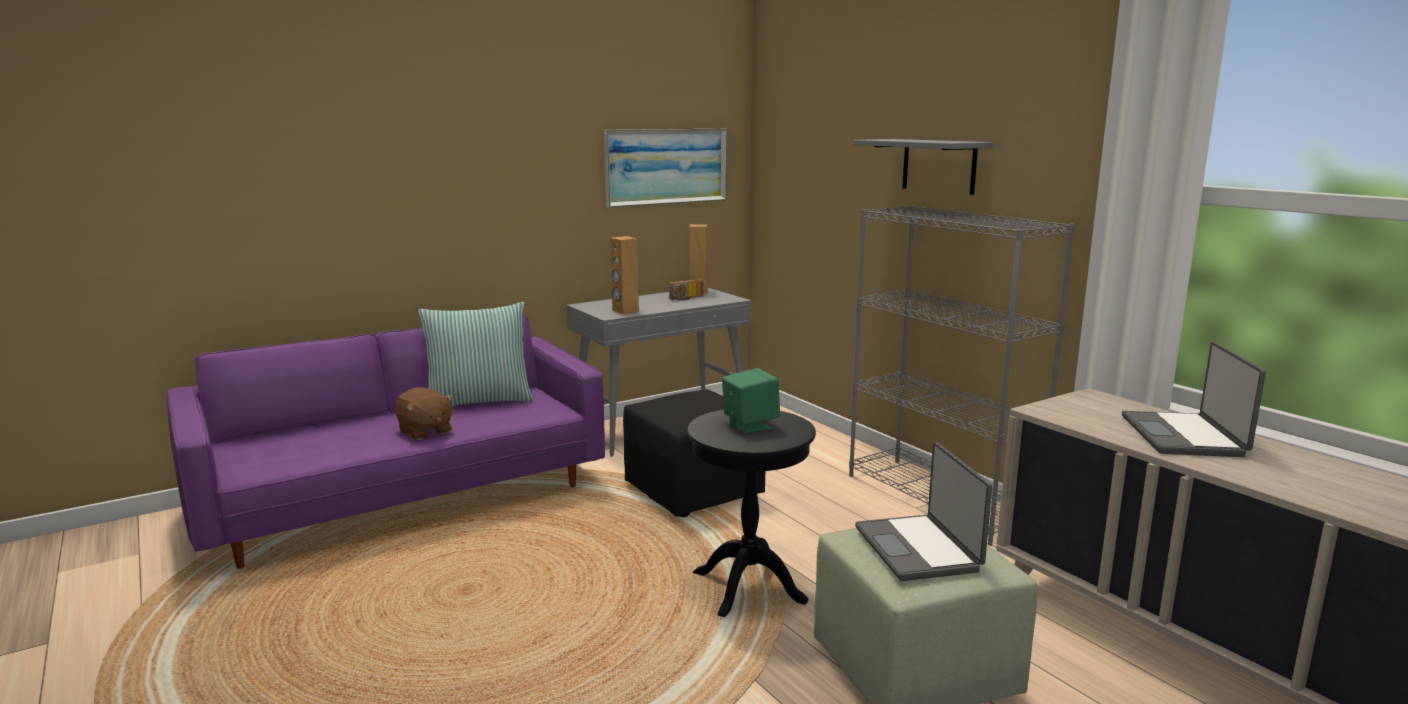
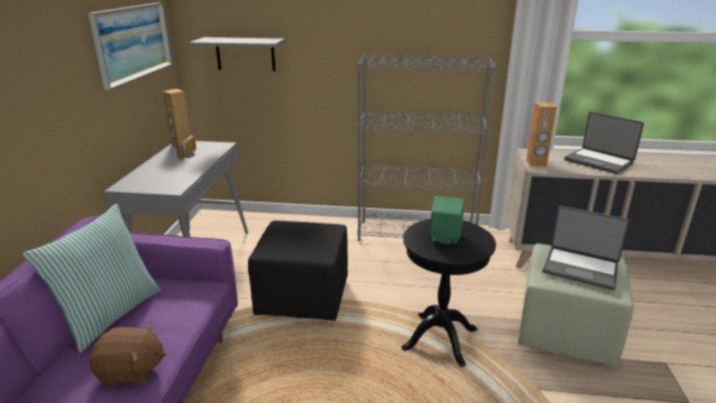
camera: 50 degrees left, 10 degrees up
brown speaker [610,236,639,314] -> brown speaker moved to [526,102,557,166]
grey shelf [854,139,994,195] -> grey shelf moved to [189,37,285,71]

